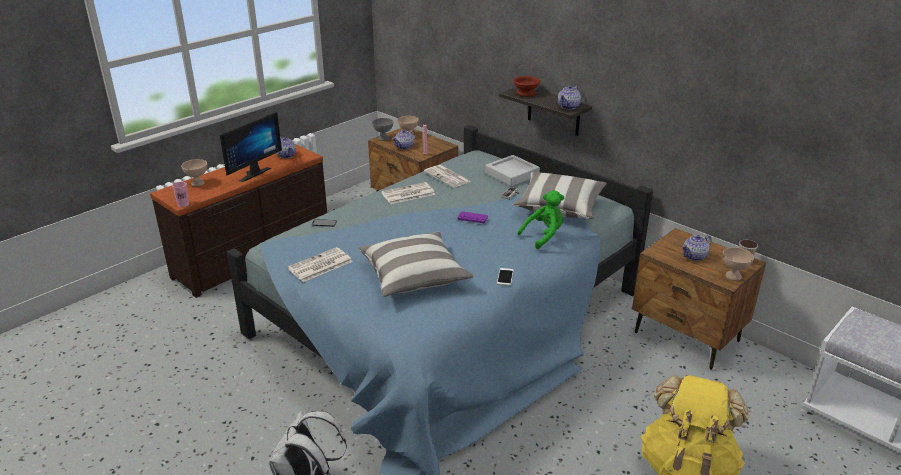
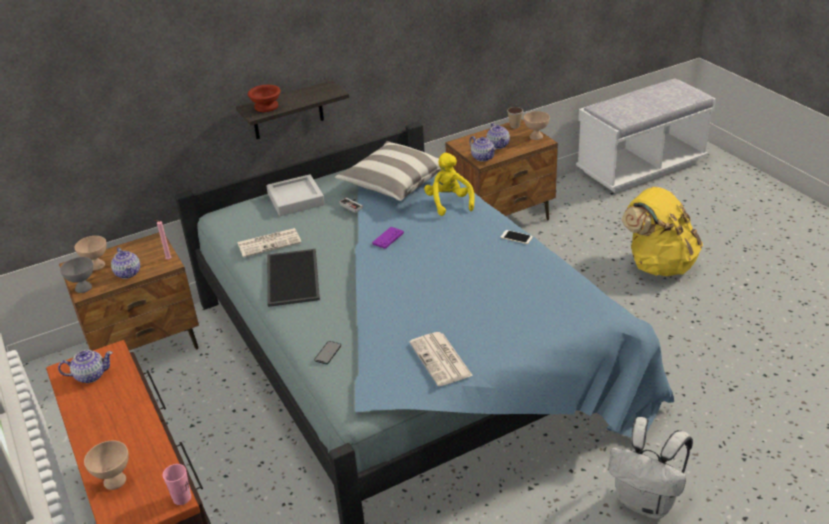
camera: 70 degrees left, 5 degrees up
monitor [220,112,282,182] -> none
pillow [358,232,474,297] -> none
newspaper [381,182,435,204] -> tray [267,249,320,307]
green plush toy [517,190,564,249] -> yellow plush toy [424,153,475,216]
teapot [558,85,581,110] -> teapot moved to [469,136,496,161]

